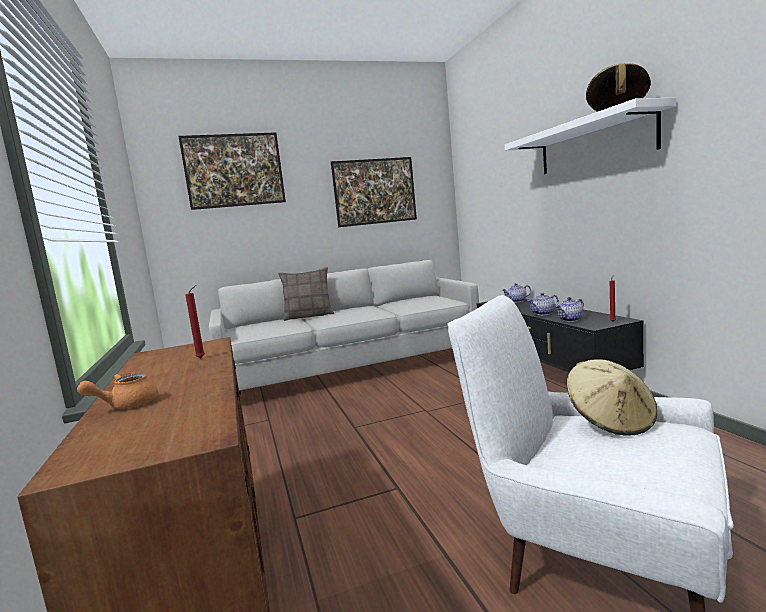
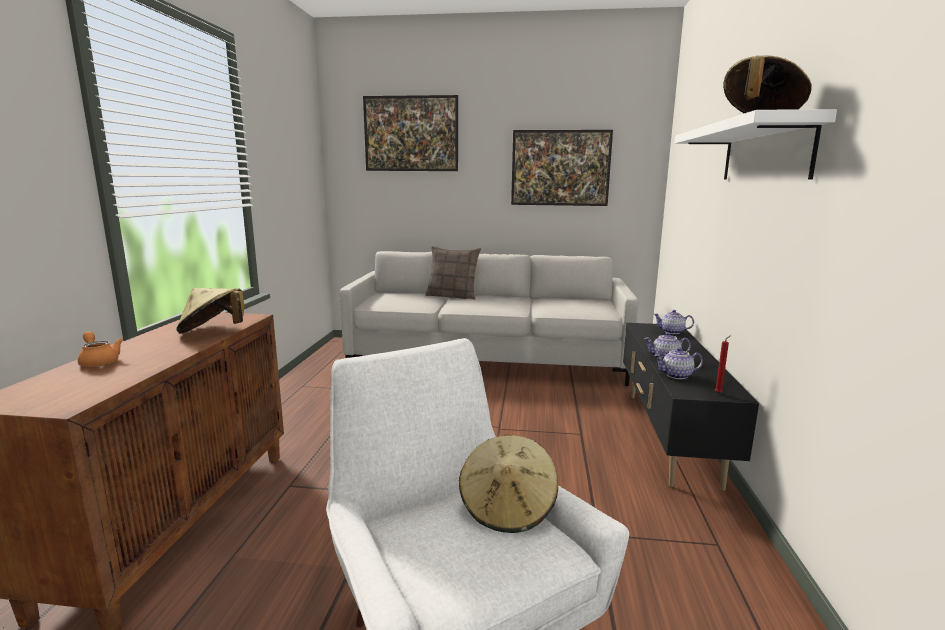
camera: 25 degrees right, 5 degrees up
orange teapot [77,373,158,408] -> orange teapot turned 60 degrees clockwise [78,331,123,367]
red candle [185,285,205,358] -> beige hat [176,288,244,333]

